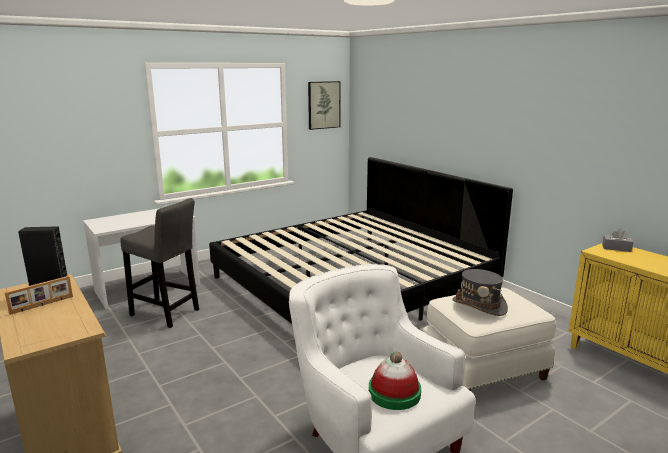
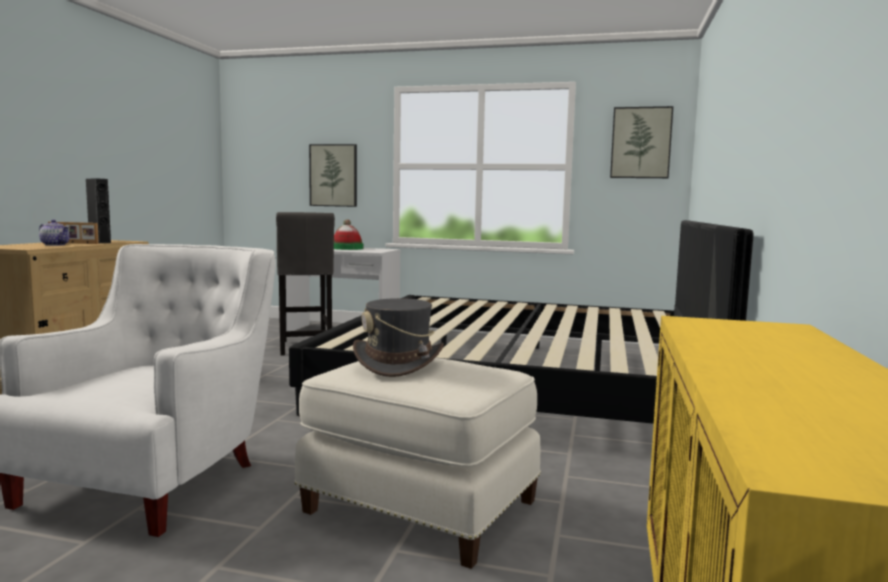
camera: 50 degrees right, 10 degrees down
hat [369,351,421,410] -> hat moved to [334,219,364,250]
grey tissue box [602,229,633,252] -> none
none -> teapot [39,220,70,246]
none -> picture [309,144,357,207]

